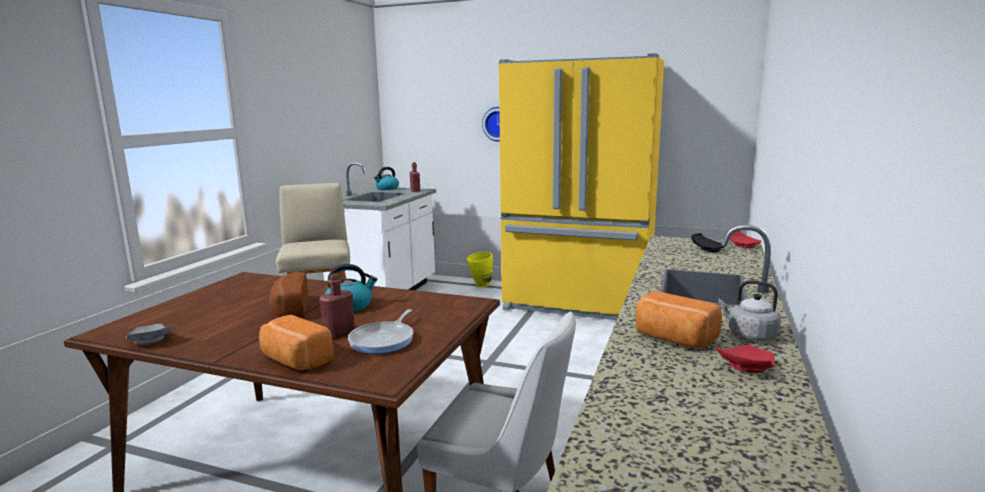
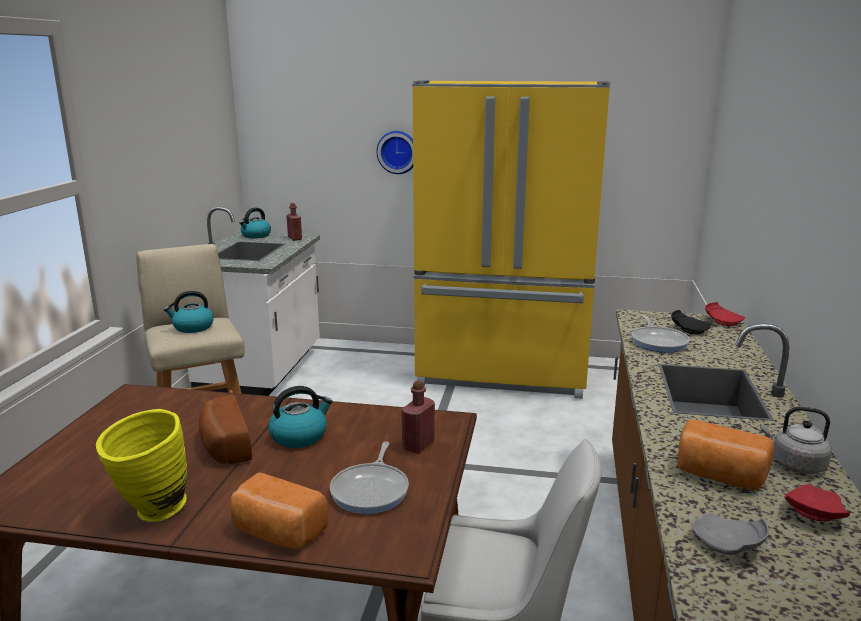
camera: 10 degrees left, 5 degrees up
grey plate [126,324,173,345] -> grey plate moved to [691,513,769,555]
red bottle [319,273,355,338] -> red bottle moved to [401,381,435,453]
yellow vase [467,252,493,287] -> yellow vase moved to [96,409,187,522]
none -> kettle [164,291,214,333]
none -> frying pan [632,315,690,353]

